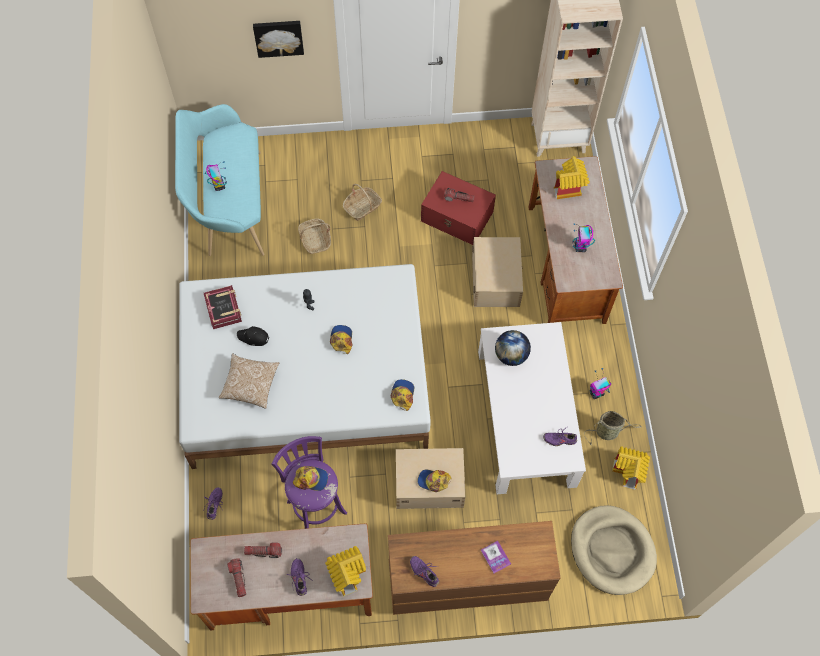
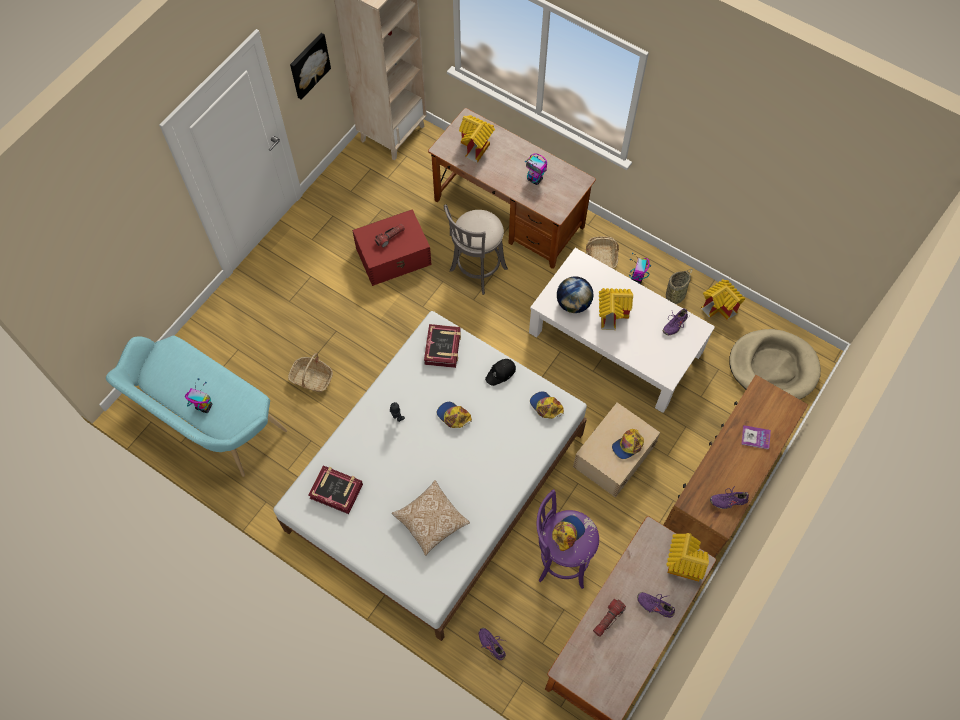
camera: 50 degrees left, 0 degrees up
flashlight [227,558,246,597] -> none
black cap [237,326,269,346] -> black cap moved to [485,359,516,386]
picture [253,21,304,58] -> picture moved to [290,33,331,100]
basket [343,184,382,221] -> basket moved to [586,236,619,269]
beige storage box [472,237,523,307] -> grey stool [444,205,508,295]
none -> book [424,324,461,368]
none -> toy house [599,288,633,330]

